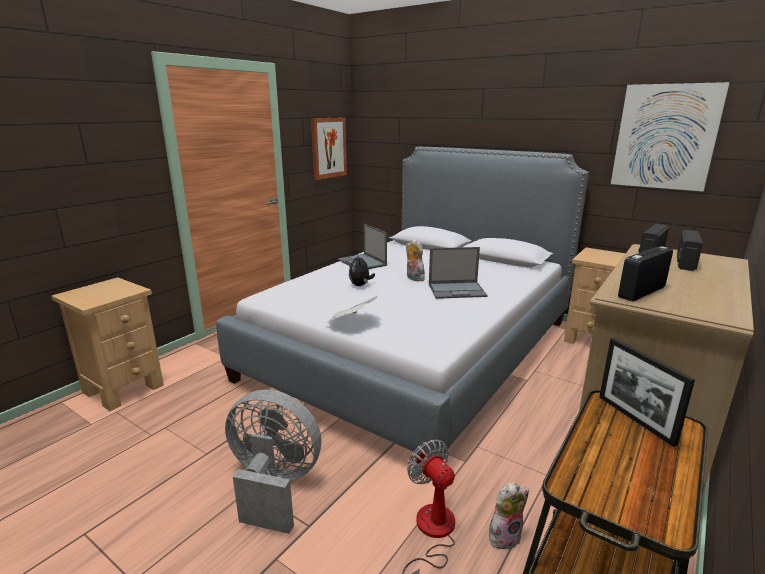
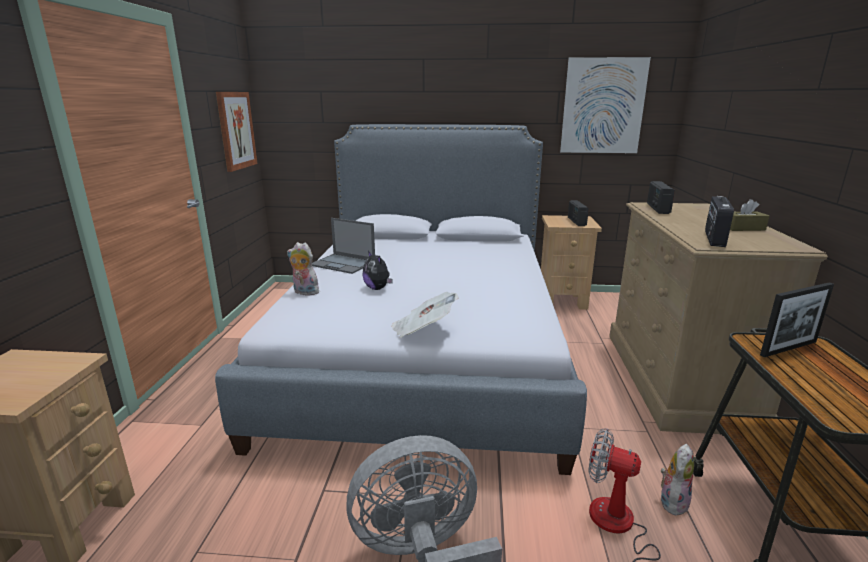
camera: 30 degrees left, 0 degrees up
plush toy [406,239,425,281] -> plush toy moved to [287,242,319,296]
laptop [429,247,488,299] -> none
picture frame [599,338,695,447] -> picture frame turned 60 degrees counterclockwise [760,283,834,357]
radio [677,230,703,271] -> radio moved to [568,200,589,226]
none -> brown tissue box [730,199,769,231]

